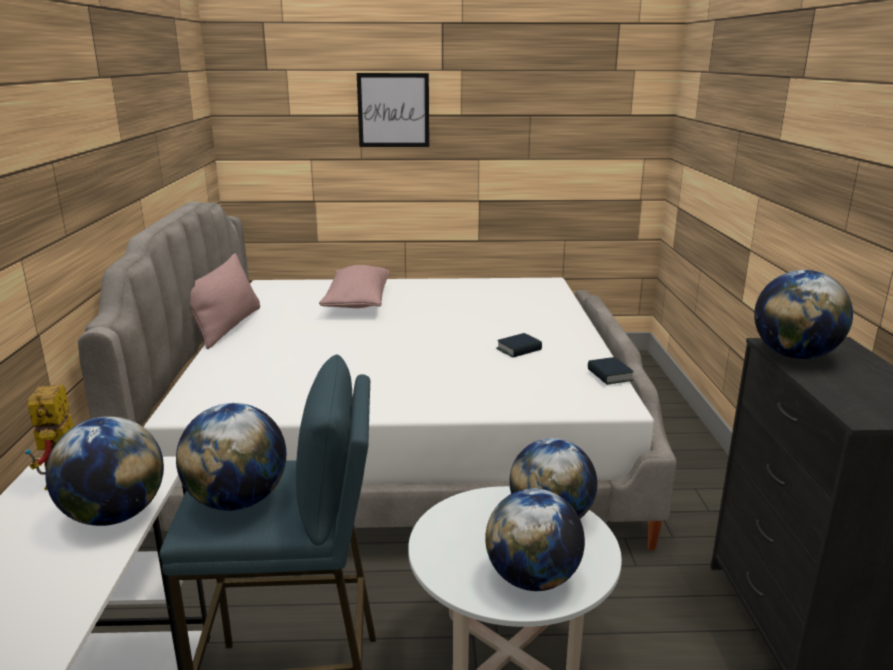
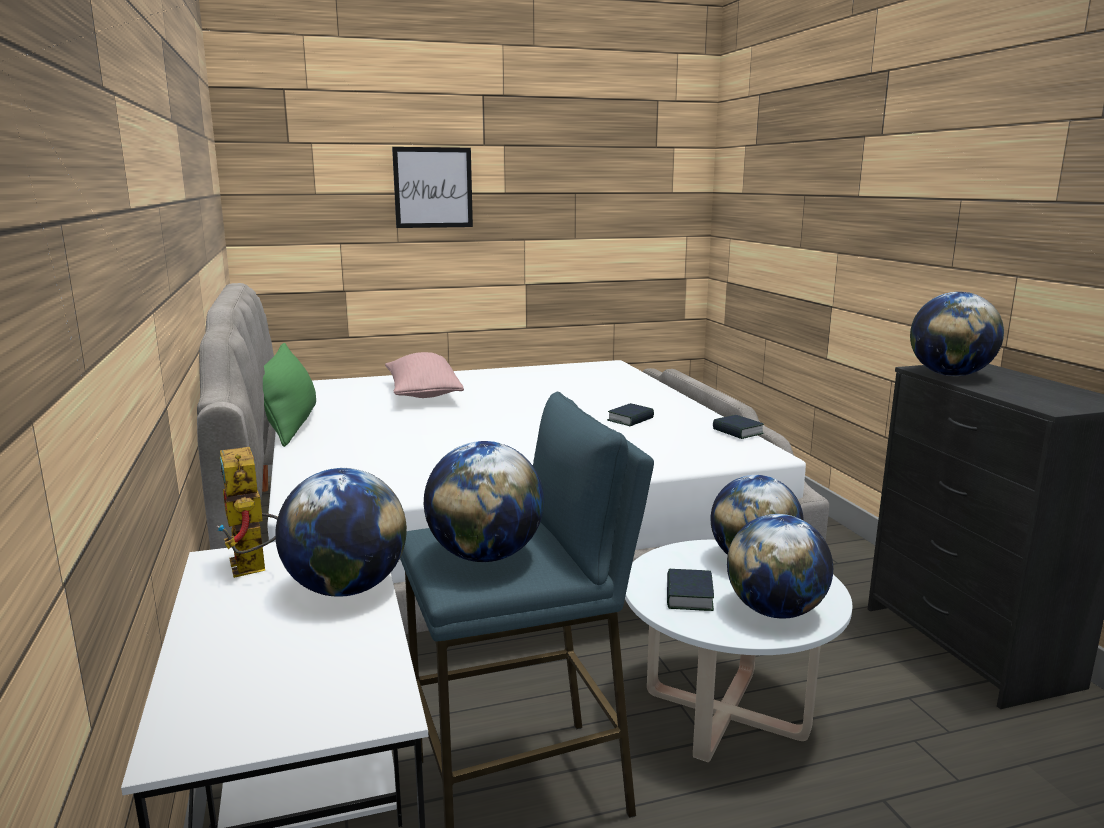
camera: 15 degrees left, 5 degrees down
pink pillow [190,253,260,349] -> green pillow [263,343,316,447]
none -> book [667,569,714,611]

